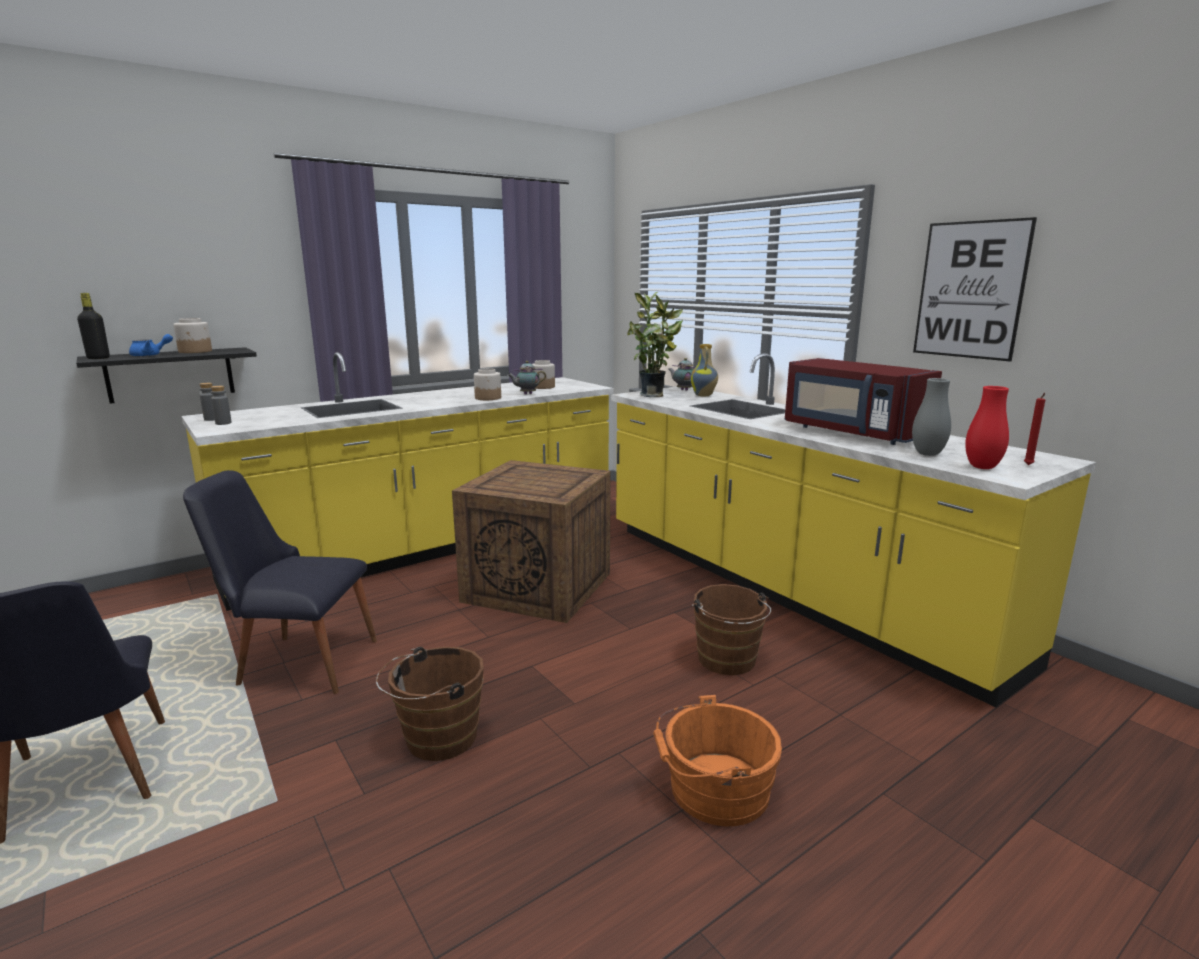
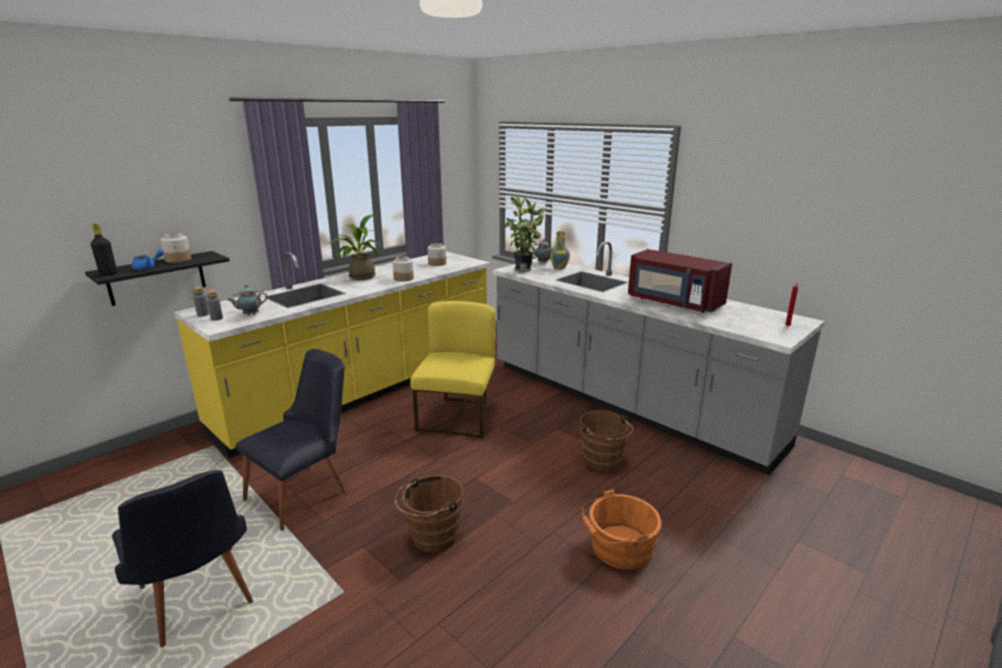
camera: 10 degrees left, 5 degrees up
black chair [183,470,377,694] -> black chair turned 135 degrees clockwise [236,349,346,531]
crate [452,460,610,623] -> yellow chair [410,301,495,438]
teapot [508,361,546,394] -> teapot moved to [227,285,268,315]
yellow counter [611,353,1096,707] -> grey counter [493,241,825,475]
grey vase [912,378,951,456] -> none
picture [913,217,1037,361] -> none
red vase [965,386,1009,469] -> none
none -> potted plant [328,214,380,280]

